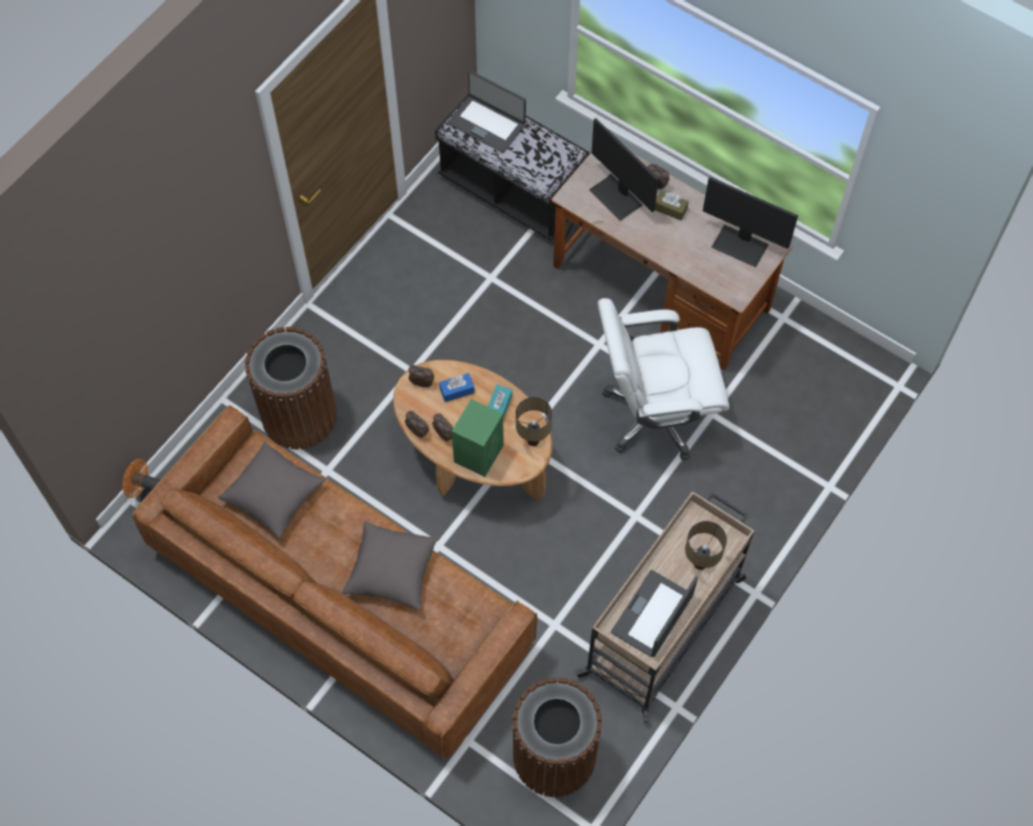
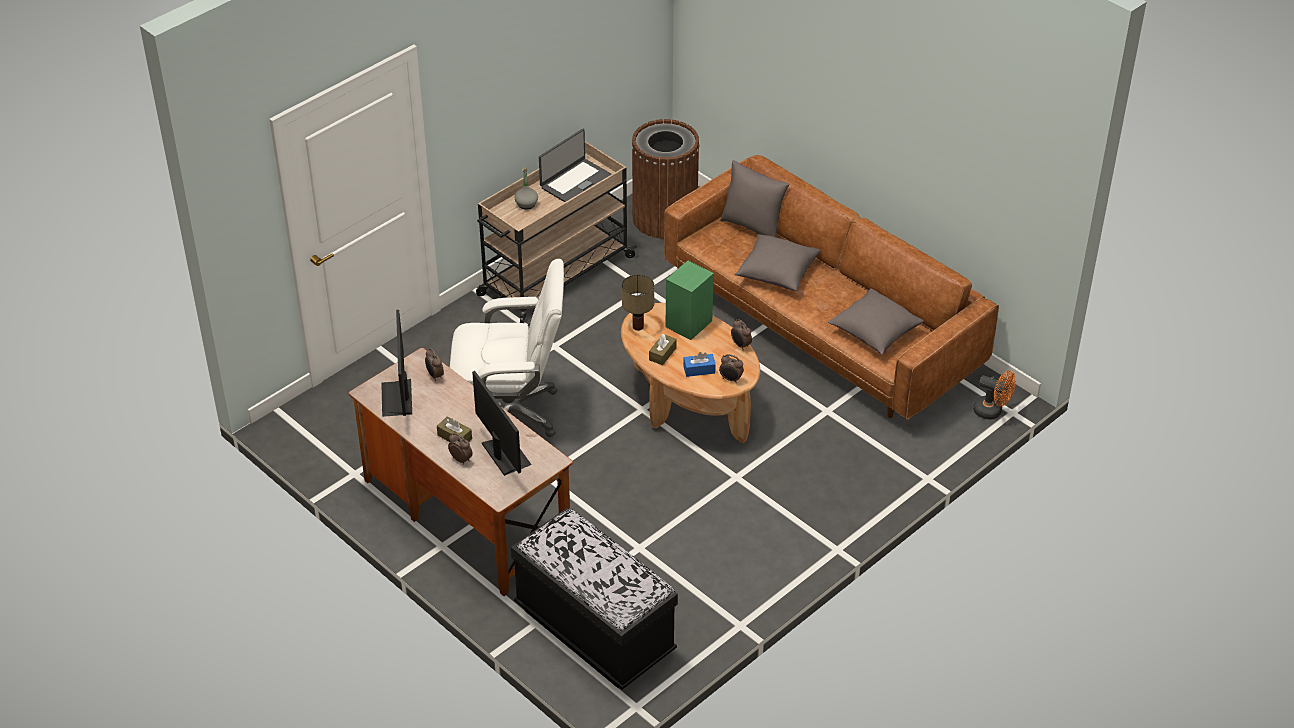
camera: 170 degrees left, 20 degrees down
brown trash can [245,327,337,450] -> none
alarm clock [432,413,453,442] -> alarm clock moved to [425,348,444,381]
laptop [448,70,526,153] -> none
turquoise tissue box [488,385,512,419] -> brown tissue box [649,334,677,365]
table lamp [685,521,727,570] -> grey bottle [514,167,538,209]
monitor [703,177,798,267] -> monitor turned 135 degrees counterclockwise [381,310,412,417]
none -> grey pillow [720,160,789,237]

